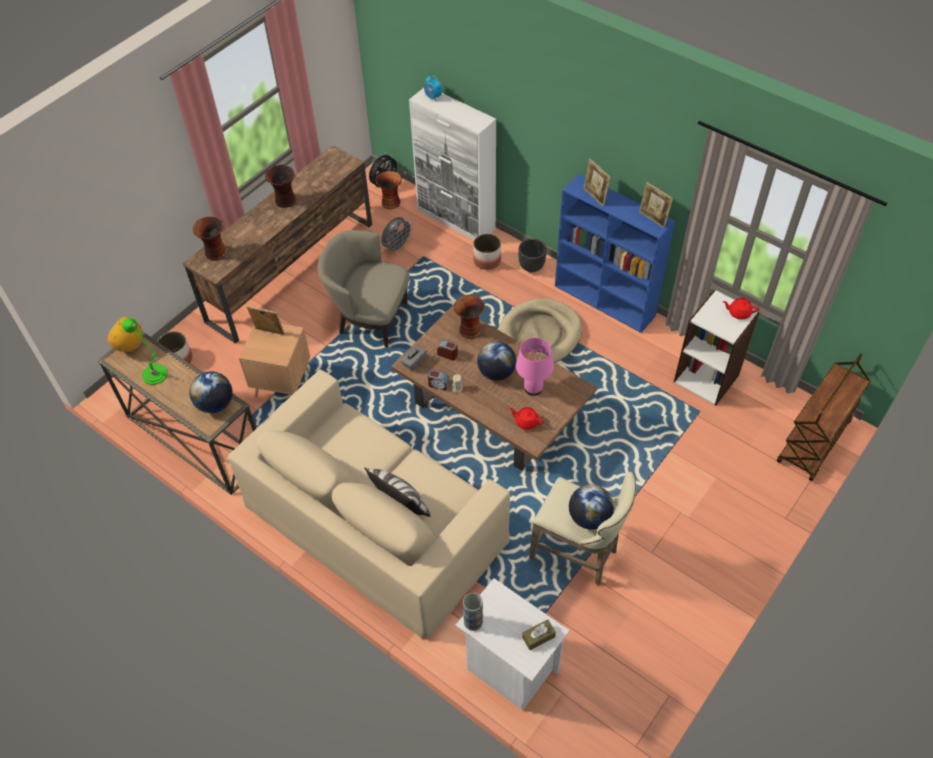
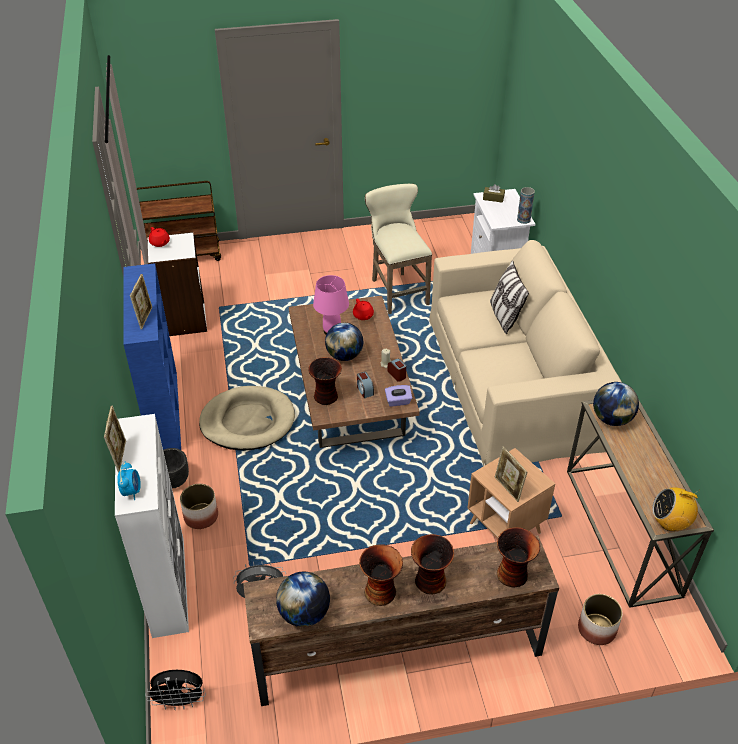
camera: 140 degrees left, 10 degrees down
radio [106,317,143,353] -> radio turned 120 degrees clockwise [652,487,698,531]
green table lamp [122,318,167,385] -> none
beige armchair [318,230,410,347] -> none
vase [376,171,402,209] -> vase moved to [411,534,454,595]
grey tissue box [400,346,427,371] -> purple tissue box [385,385,412,407]
globe [569,484,614,530] -> globe moved to [276,572,330,627]
picture frame [639,182,673,228] -> picture frame moved to [104,406,126,472]

